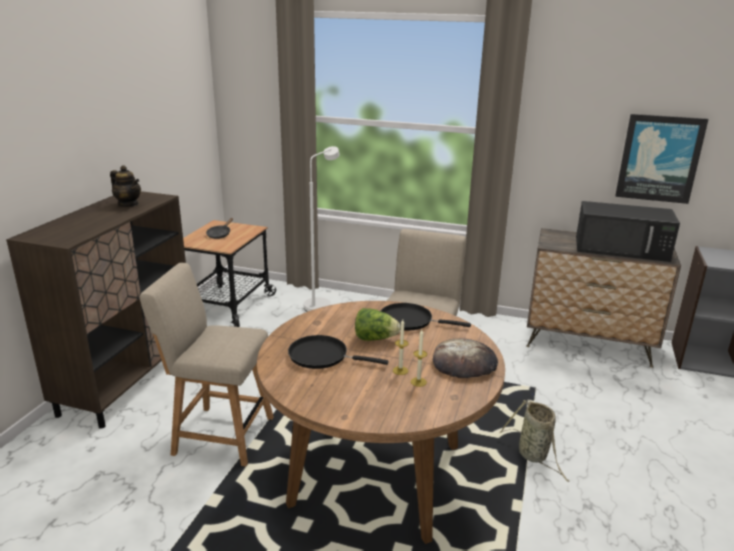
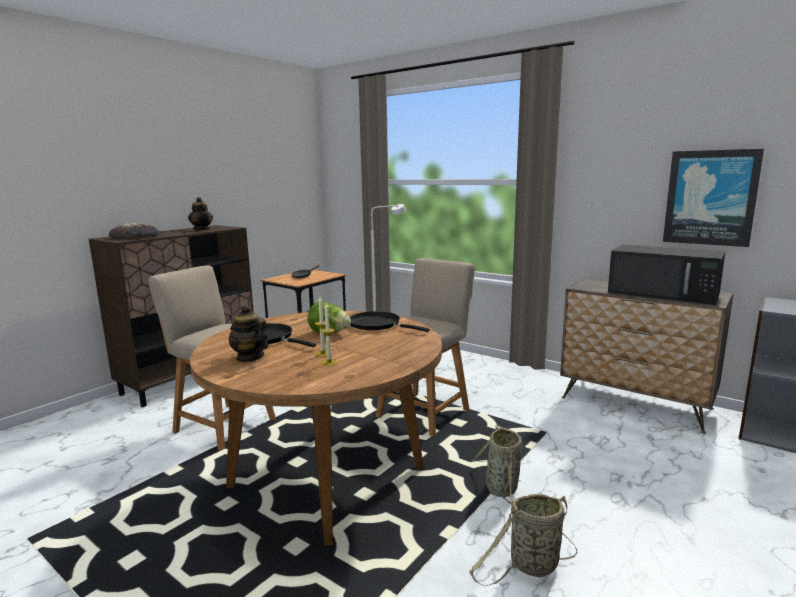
camera: 20 degrees right, 10 degrees down
bread [433,338,498,378] -> bread moved to [109,222,160,238]
none -> teapot [229,305,268,362]
none -> basket [469,494,578,586]

